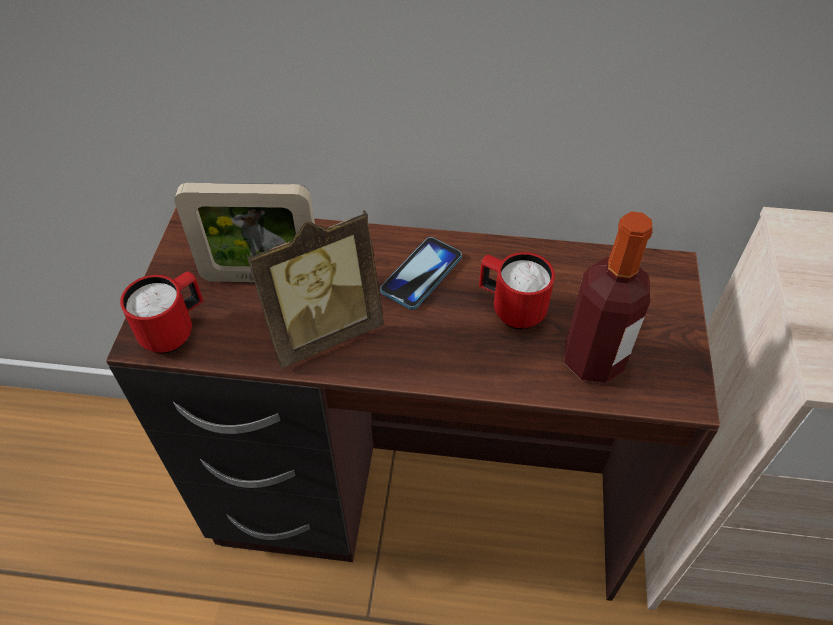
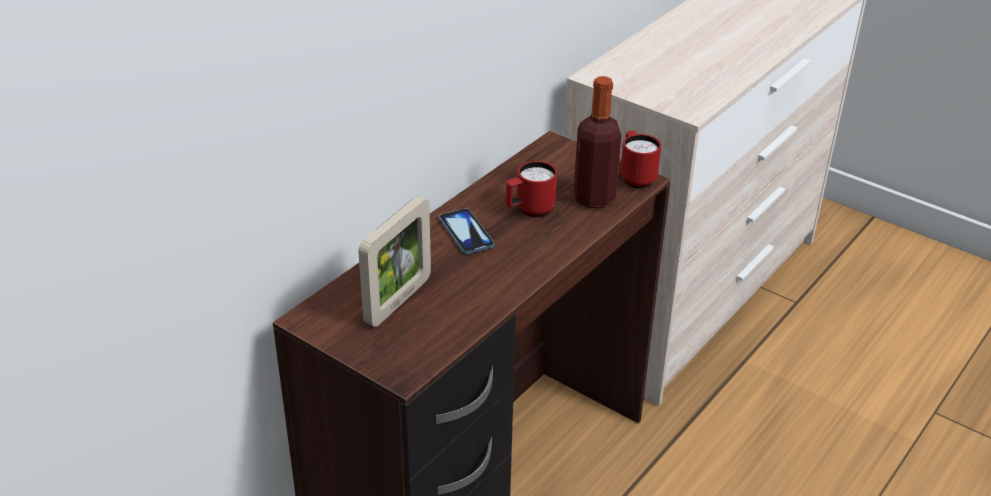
camera: 60 degrees left, 15 degrees down
red mug [120,271,204,354] -> red mug moved to [620,131,661,188]
picture frame [246,210,384,369] -> none

